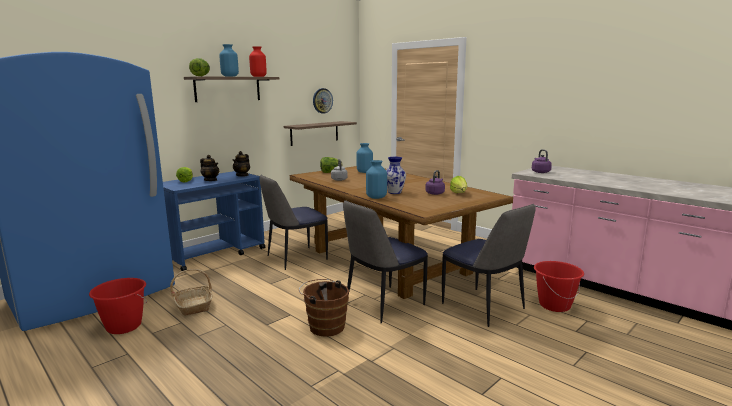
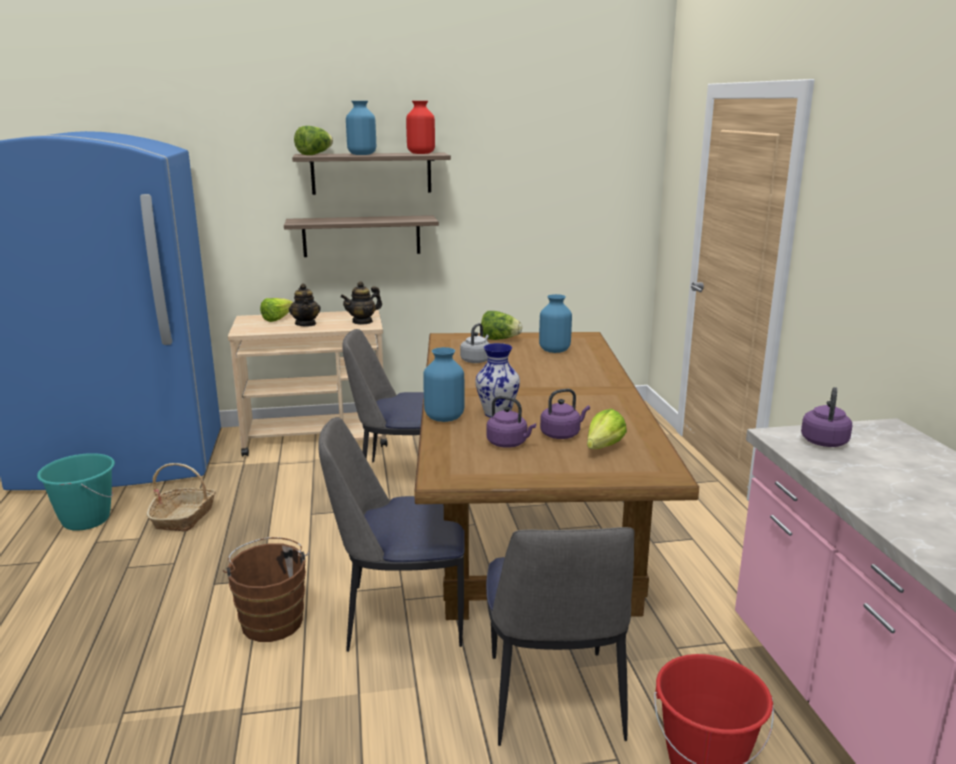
camera: 35 degrees right, 5 degrees up
red bucket [89,278,147,334] -> turquoise bucket [37,453,115,531]
blue cart [163,171,265,271] -> beige cart [228,310,387,457]
shelf [284,121,357,146] -> shelf moved to [284,215,439,257]
wall clock [313,88,333,113] -> none
none -> purple kettle [487,396,536,448]

